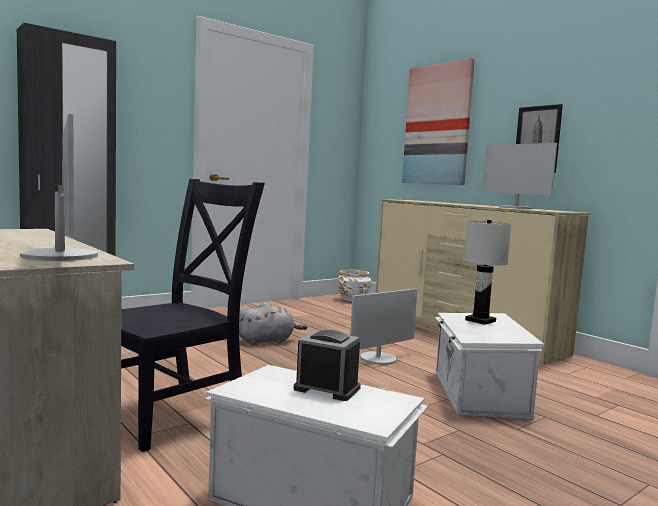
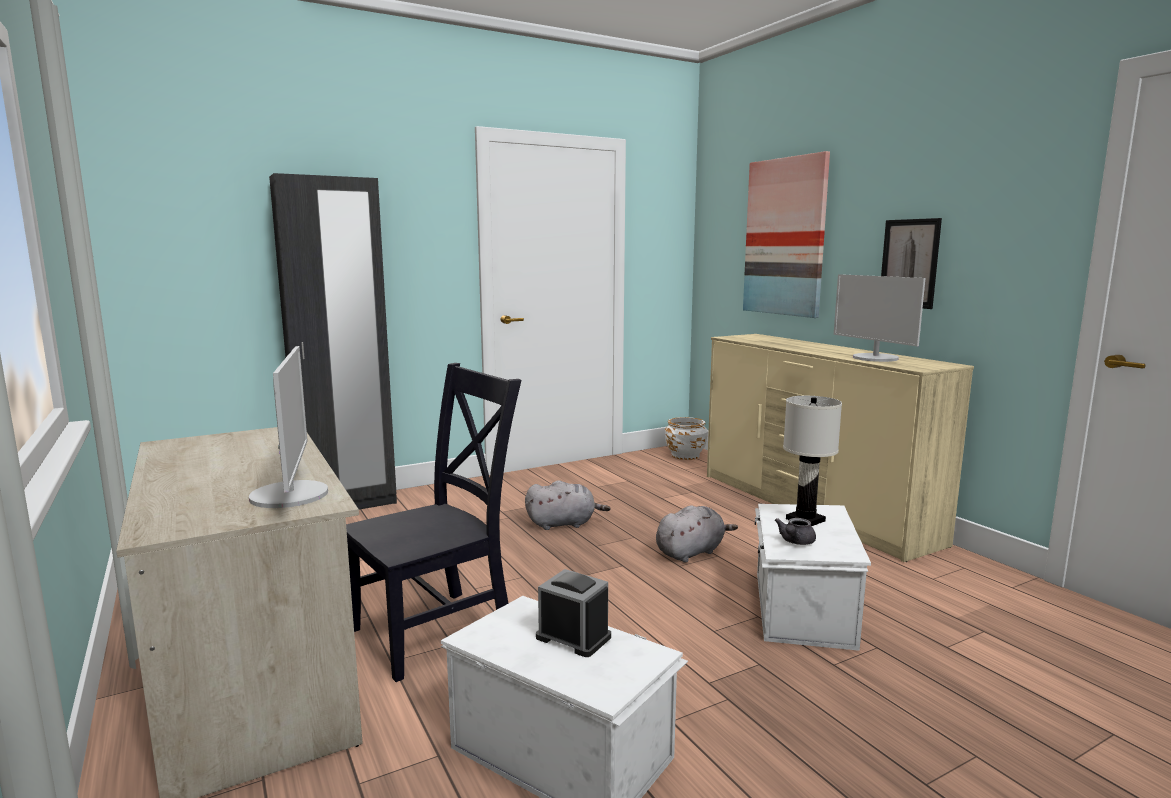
camera: 10 degrees right, 5 degrees up
monitor [350,289,417,365] -> grey plush toy [656,505,738,563]
none -> grey teapot [775,518,816,545]

